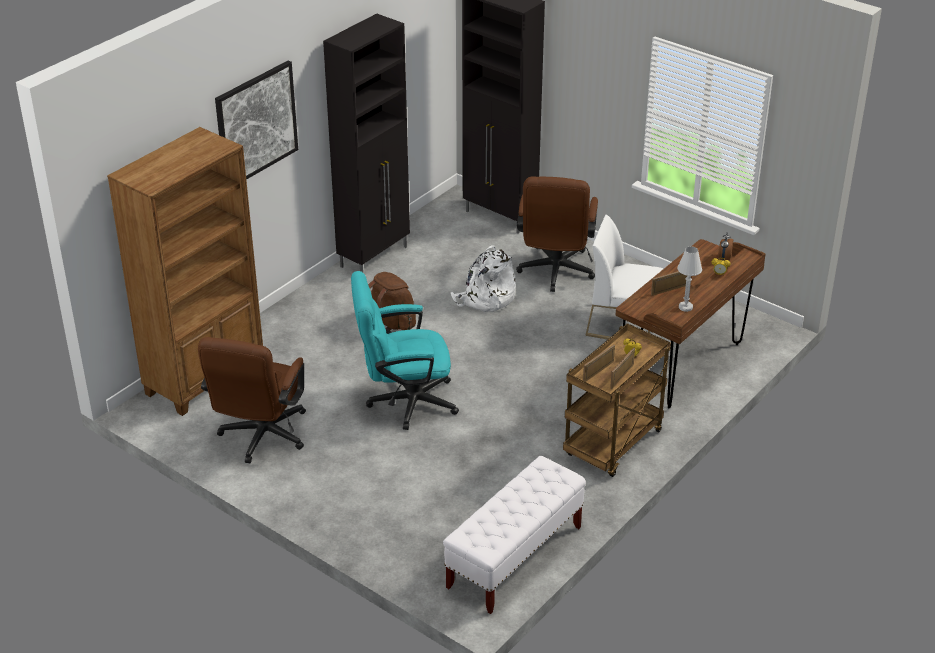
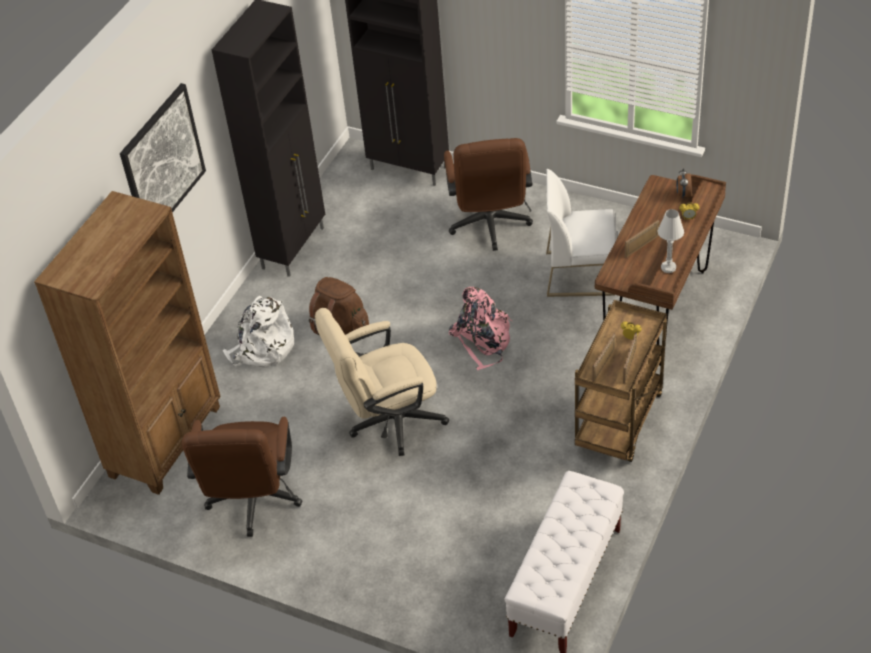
camera: 10 degrees left, 10 degrees up
turquoise office chair [351,271,459,430] -> beige office chair [315,308,449,456]
white backpack [450,245,516,312] -> white backpack moved to [223,296,294,368]
none -> pink backpack [449,287,512,370]

